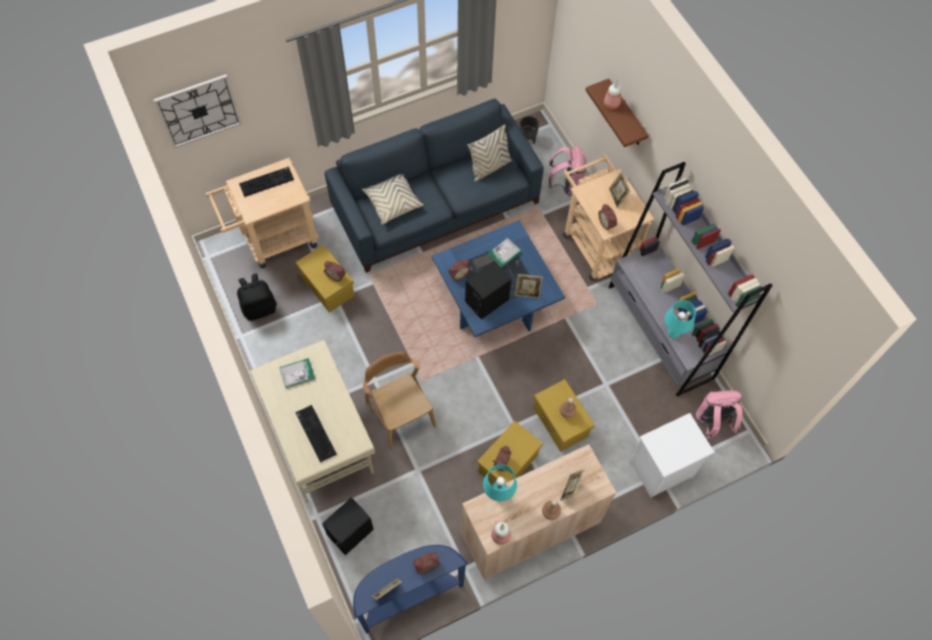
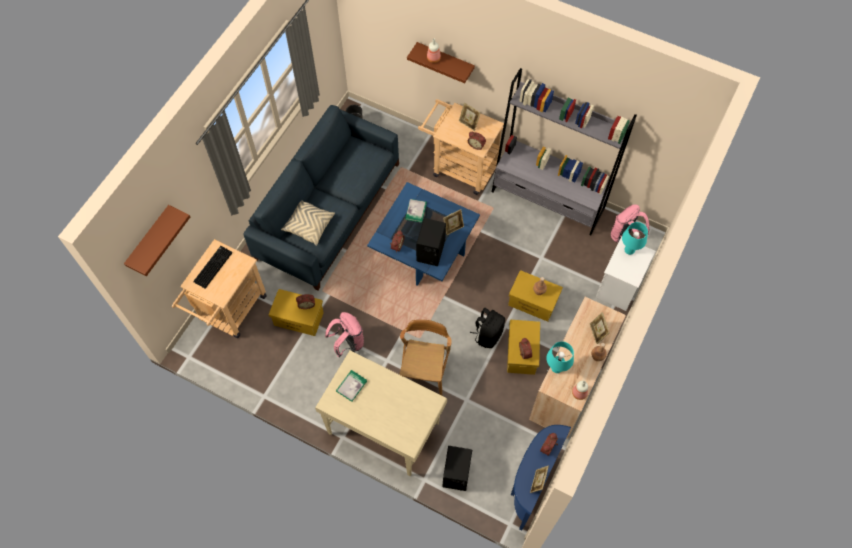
camera: 35 degrees left, 0 degrees up
wall clock [153,74,242,148] -> brown shelf [124,205,190,276]
black backpack [237,273,277,321] -> black backpack moved to [470,308,505,348]
keyboard [296,405,337,462] -> none
brown chair [363,351,436,450] -> brown chair turned 75 degrees clockwise [399,320,452,396]
beige pillow [468,125,512,182] -> none
pink backpack [548,146,587,196] -> pink backpack moved to [325,312,364,358]
turquoise table lamp [665,300,696,338] -> turquoise table lamp moved to [622,222,648,255]

